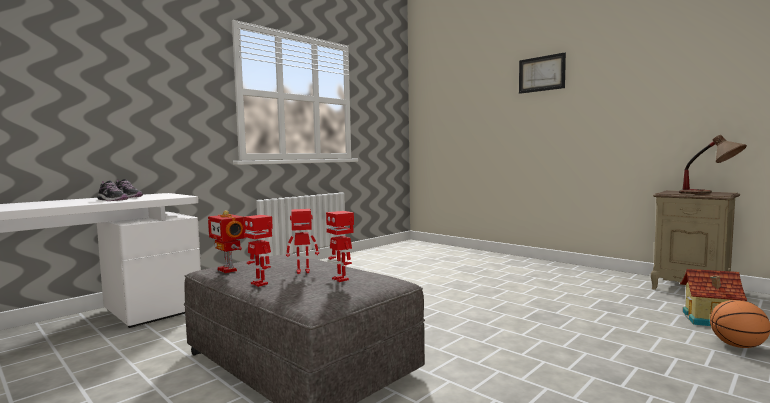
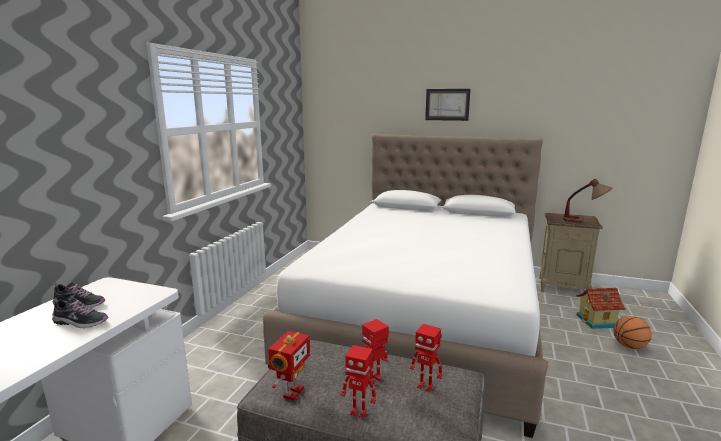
camera: 25 degrees left, 10 degrees up
toy robot [208,210,246,273] -> toy robot turned 90 degrees counterclockwise [268,331,310,401]
none -> white bed [263,134,548,438]

